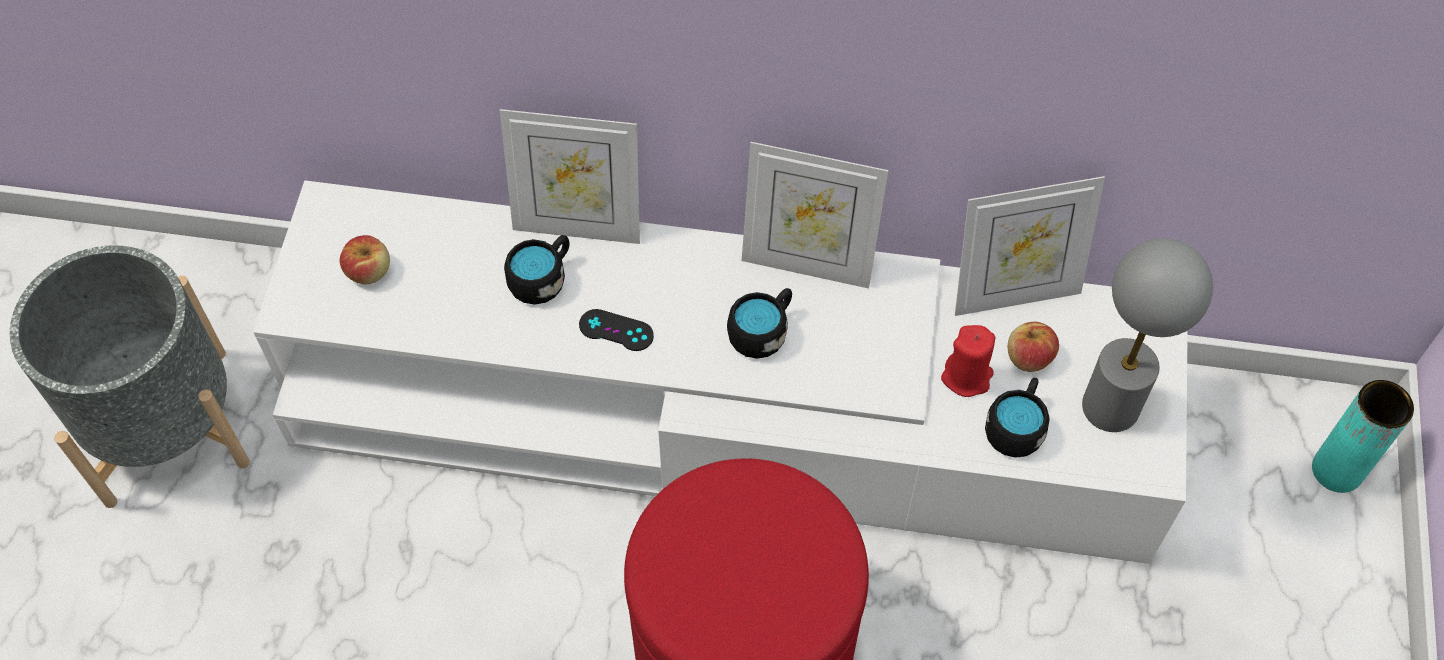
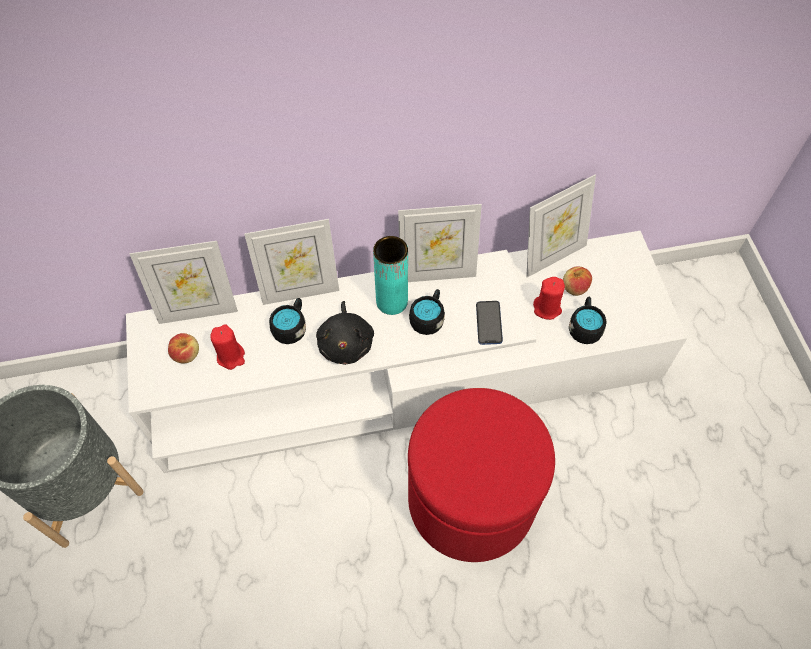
camera: 20 degrees left, 0 degrees up
black game controller [579,309,654,351] -> black plush toy [316,301,374,365]
grey table lamp [1082,238,1213,432] -> none
turquoise vase [1312,380,1414,493] -> turquoise vase moved to [373,236,408,315]
none -> picture frame [130,241,238,324]
none -> red candle [210,324,245,370]
none -> phone [476,301,503,345]

